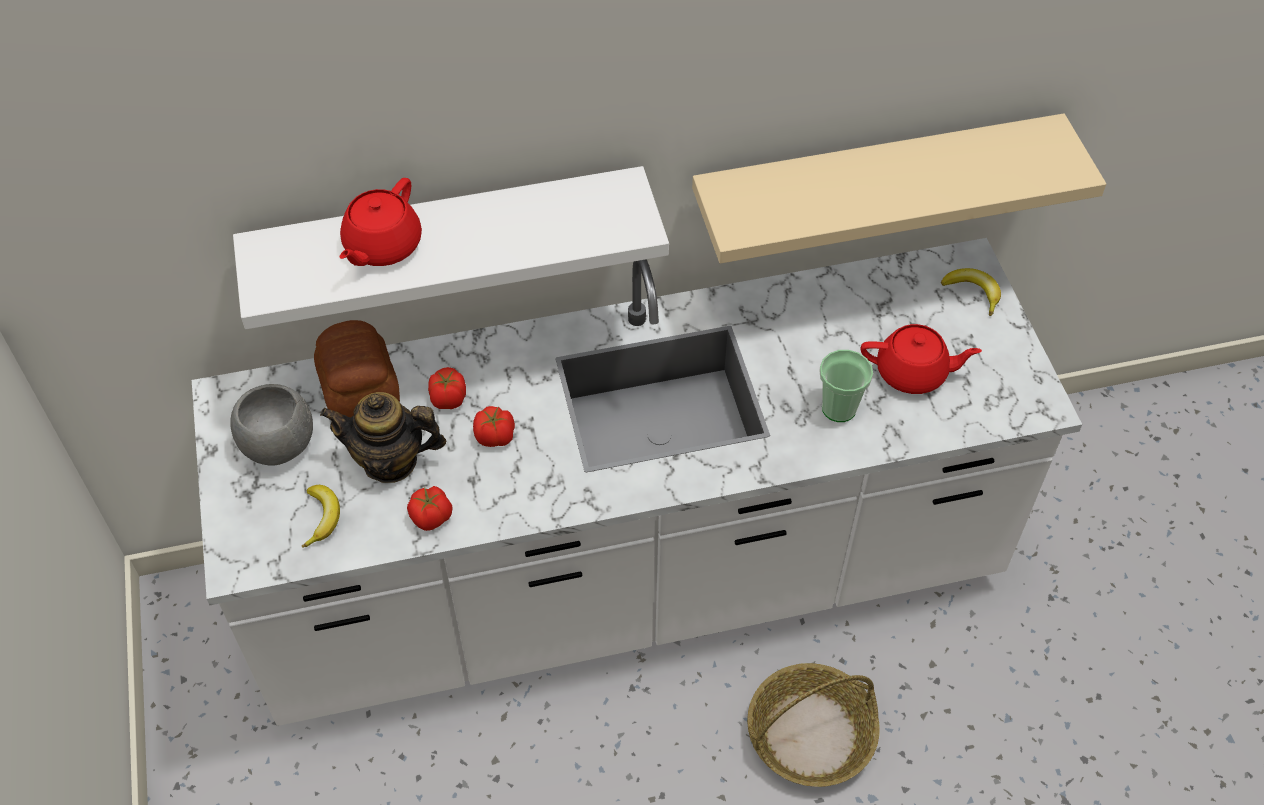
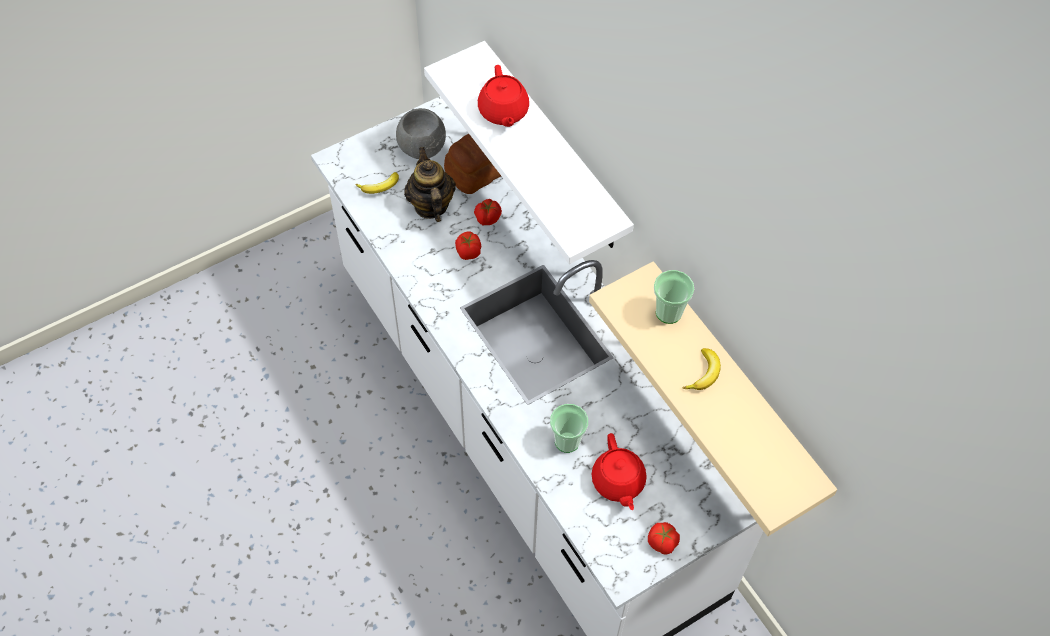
camera: 70 degrees right, 5 degrees up
red teapot [340,178,422,266] -> red teapot turned 105 degrees counterclockwise [478,65,529,127]
tomato [407,486,452,531] -> tomato moved to [648,522,680,555]
basket [747,663,880,787] -> none
banana [941,268,1001,316] -> banana moved to [683,348,721,390]
none -> cup [654,270,694,324]

